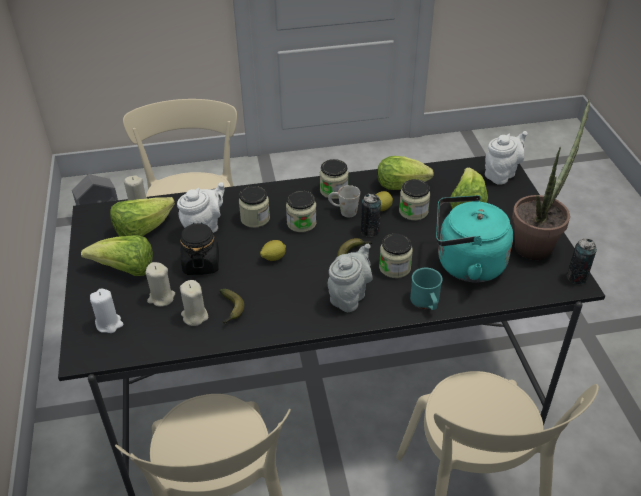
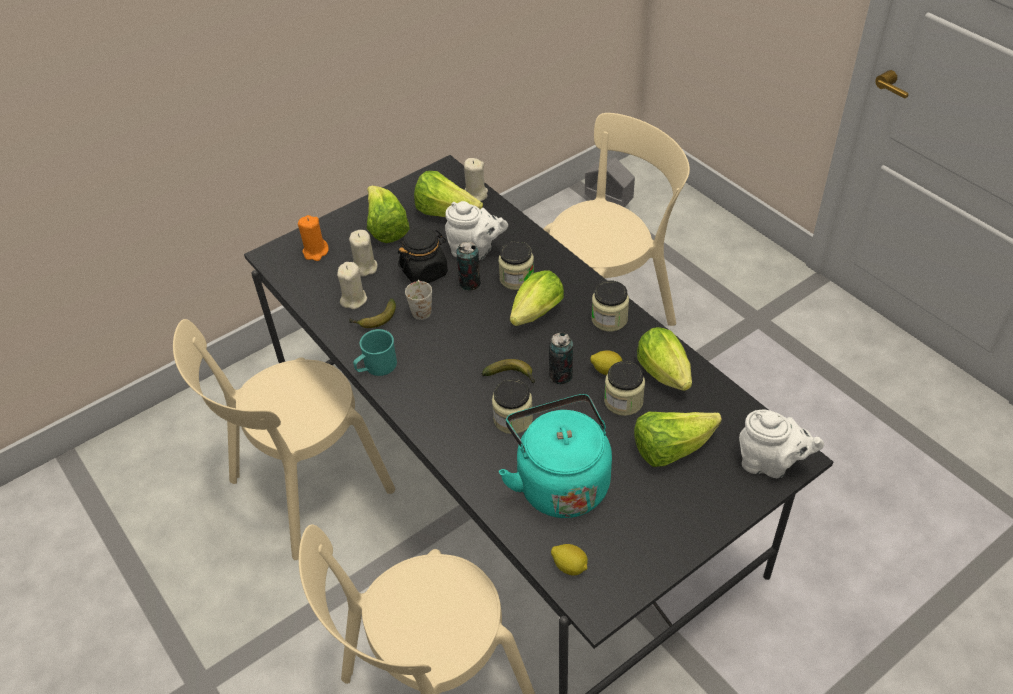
camera: 65 degrees right, 5 degrees up
white candle [90,288,123,333] -> orange candle [298,215,329,261]
lemon [260,240,286,261] -> lemon moved to [551,544,588,575]
jar [286,191,317,232] -> lettuce [510,270,564,326]
white mug [328,185,360,217] -> white mug moved to [405,280,432,320]
grey teapot [328,244,372,312] -> none
turquoise mug [410,268,443,310] -> turquoise mug moved to [353,329,397,376]
potted plant [512,99,590,260] -> none
can [567,239,597,284] -> can moved to [456,241,481,291]

